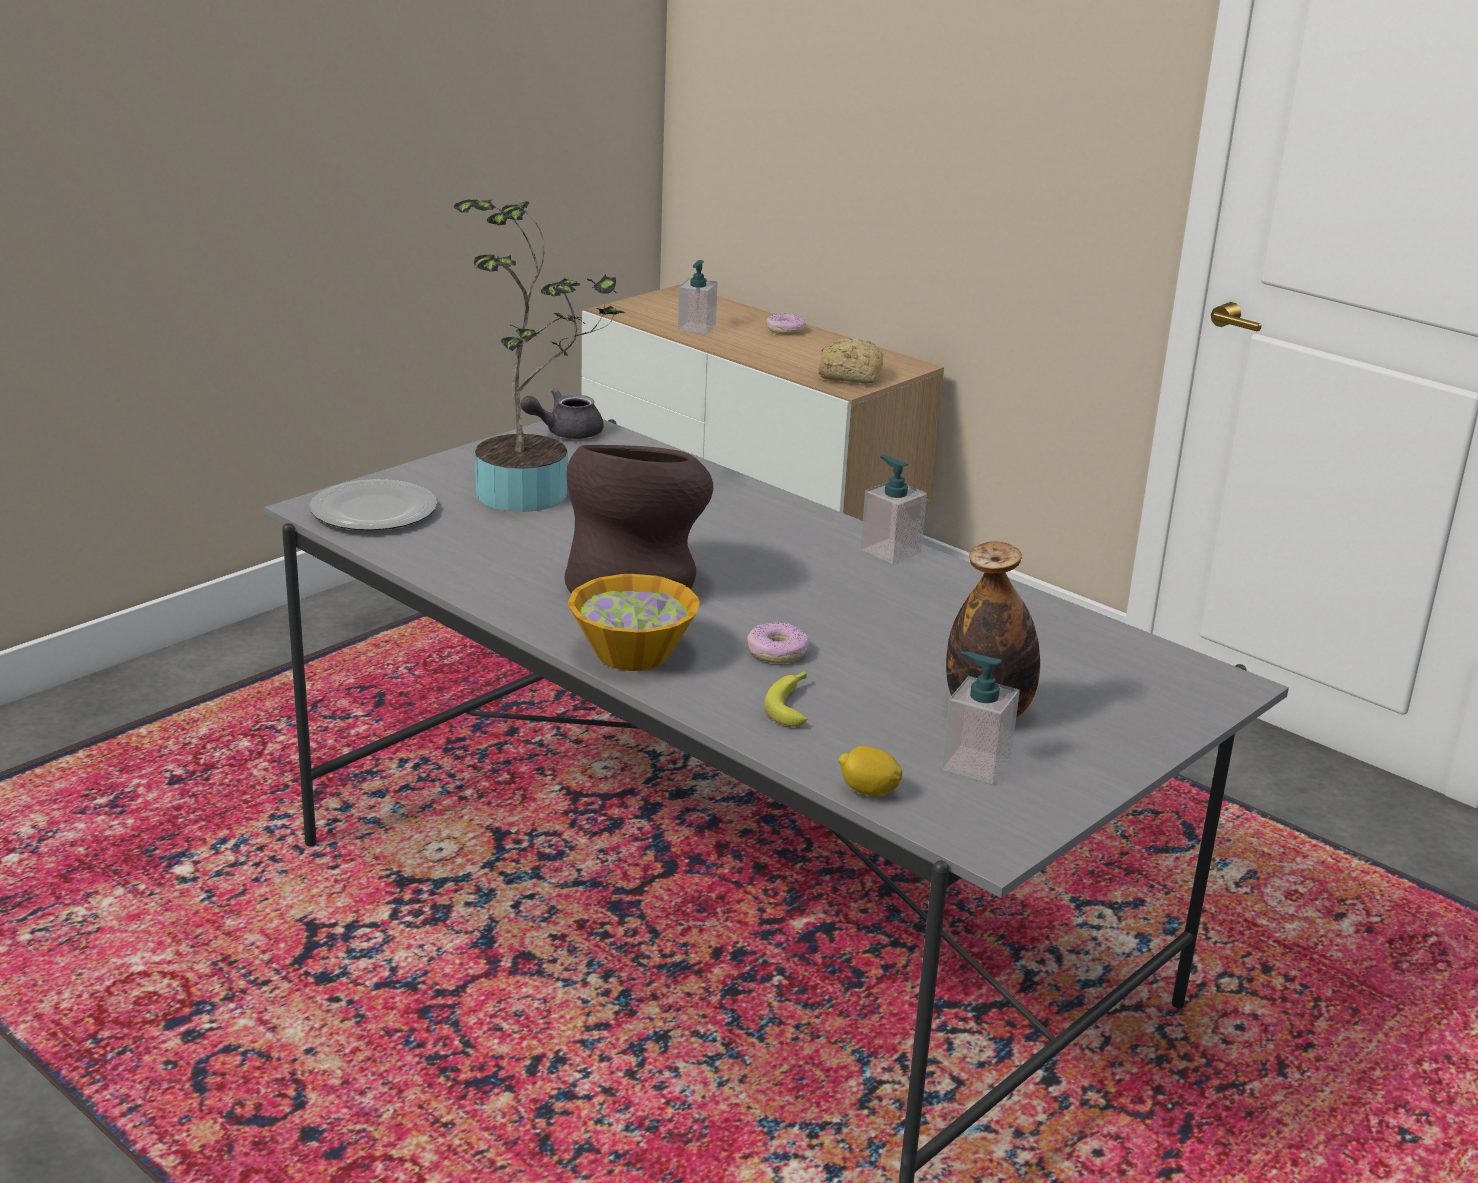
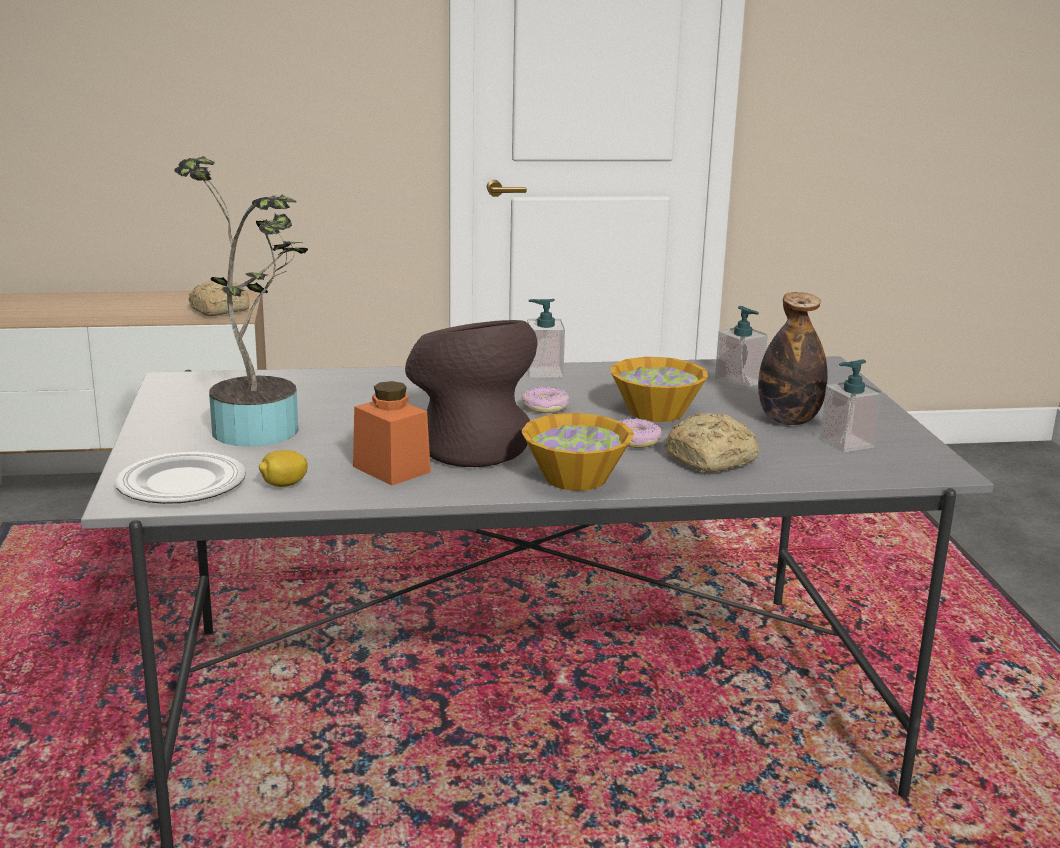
camera: 50 degrees left, 5 degrees down
grey teapot [520,389,604,439] -> none
soap dispenser [678,260,718,334] -> soap dispenser moved to [715,306,768,389]
banana [764,671,807,727] -> bread [664,412,759,473]
donut [766,313,806,335] -> donut moved to [522,387,569,413]
lemon [839,746,902,796] -> lemon moved to [259,450,308,487]
none -> orange jar [353,381,431,486]
none -> bowl [611,357,708,422]

